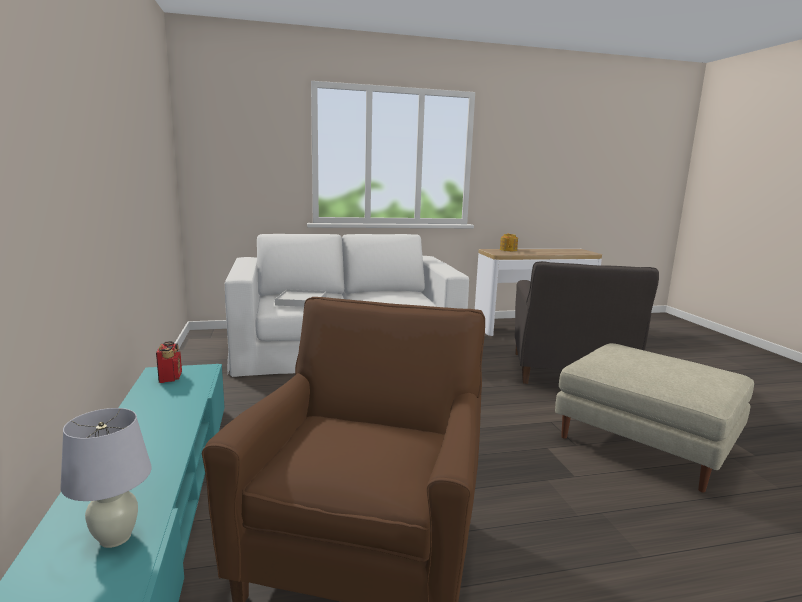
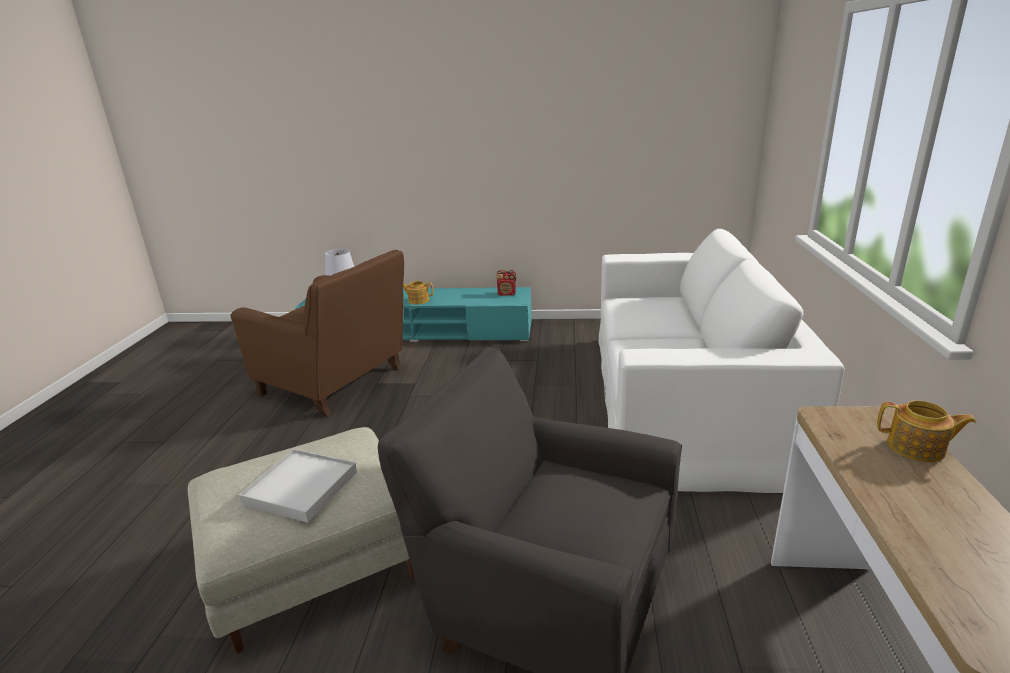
camera: 110 degrees right, 10 degrees up
white tray [275,289,326,307] -> white tray moved to [239,449,357,523]
none -> teapot [403,281,433,305]

